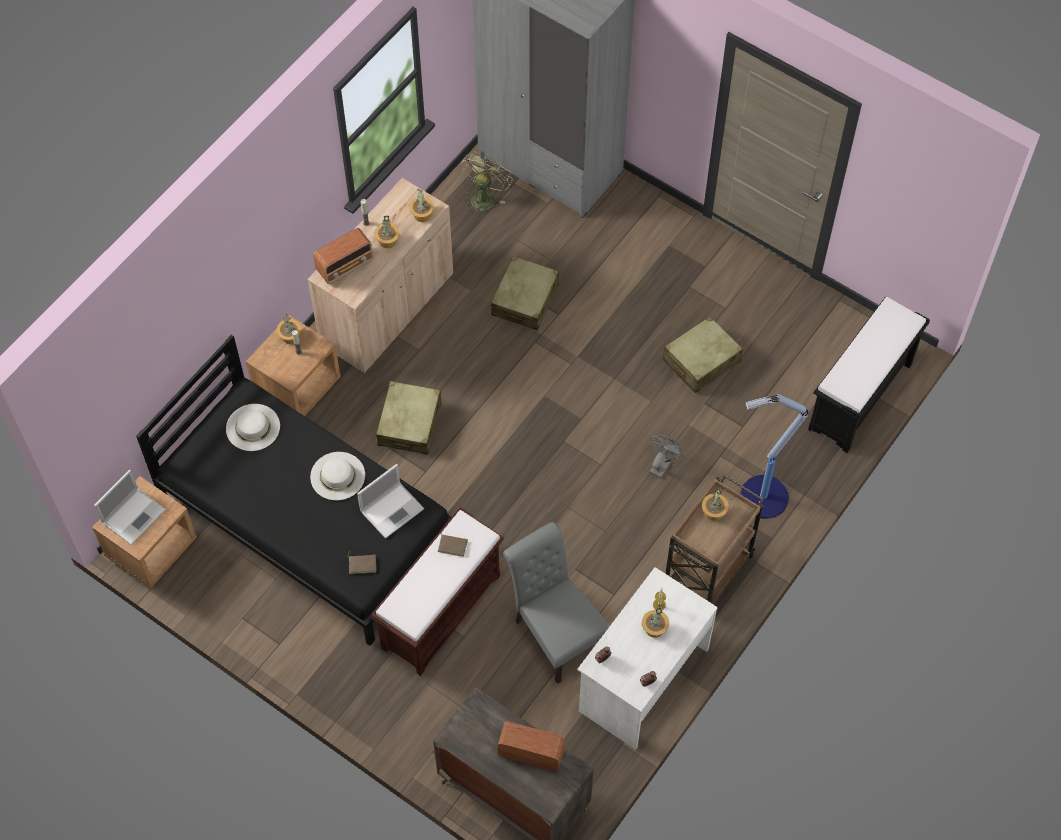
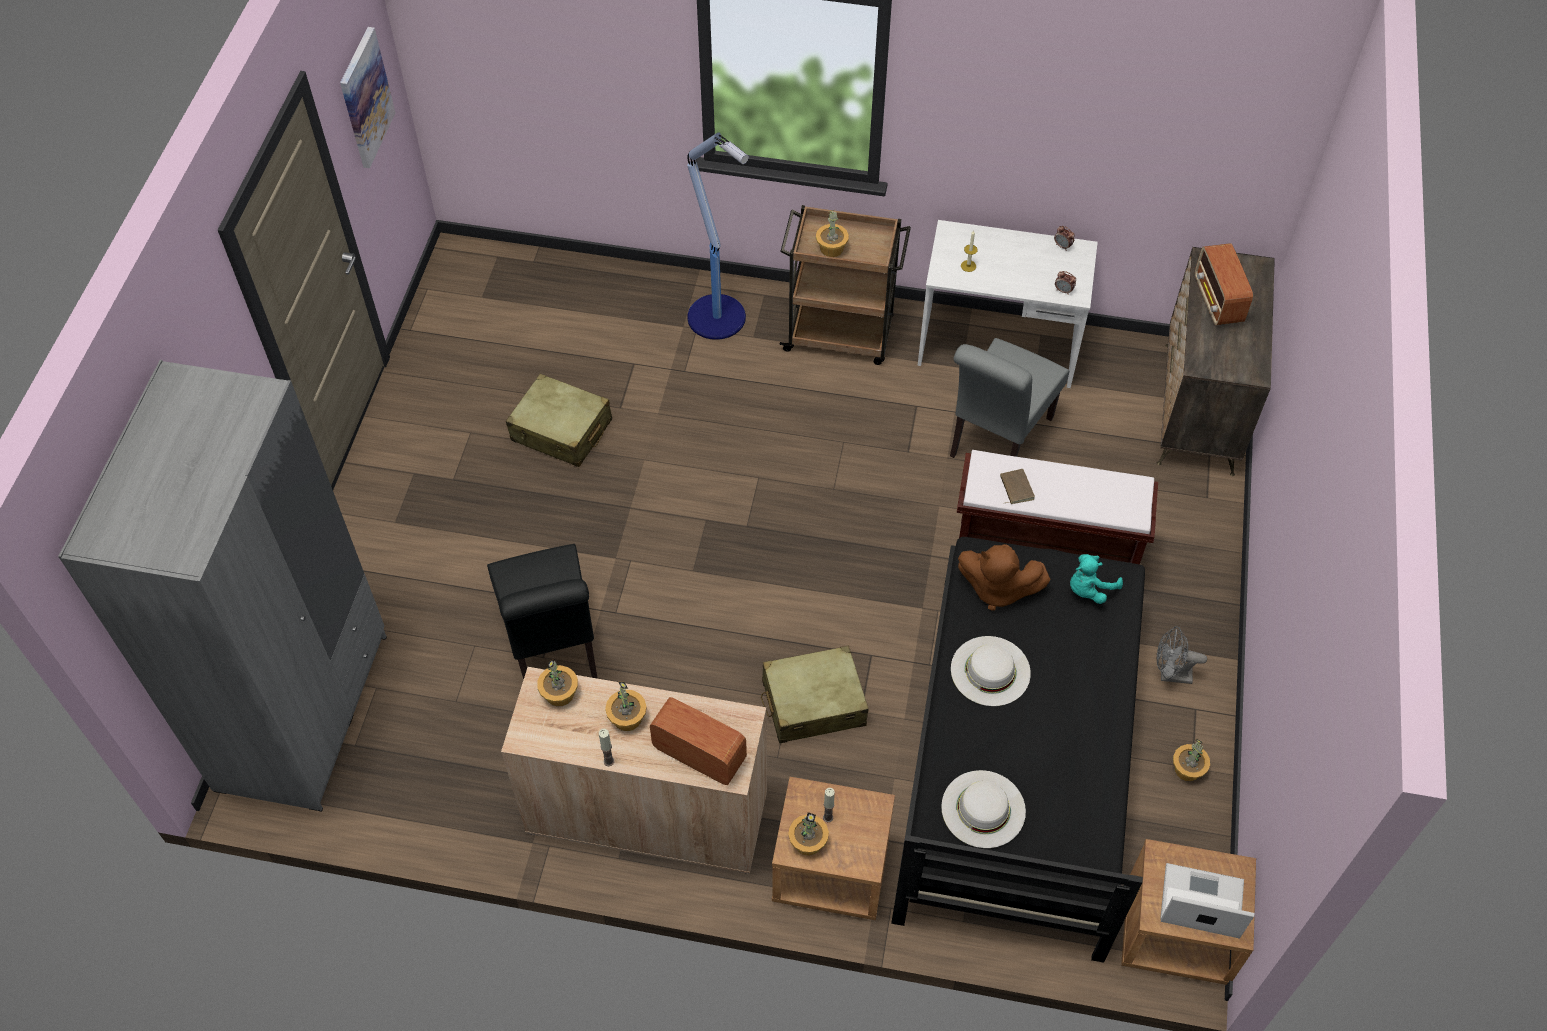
camera: 115 degrees left, 5 degrees down
brown book [348,553,376,574] -> turquoise plush toy [1070,554,1123,604]
laptop [357,464,424,538] -> brown plush toy [958,544,1051,611]
green fan [461,152,512,214] -> none
beige suitcase [491,256,559,330] -> black chair [487,544,598,679]
potted plant [642,607,669,638] -> potted plant moved to [1173,738,1210,781]
grey fan [650,435,683,478] -> grey fan moved to [1157,626,1207,684]
black bench [808,297,930,453] -> none
none -> picture [340,27,395,168]

